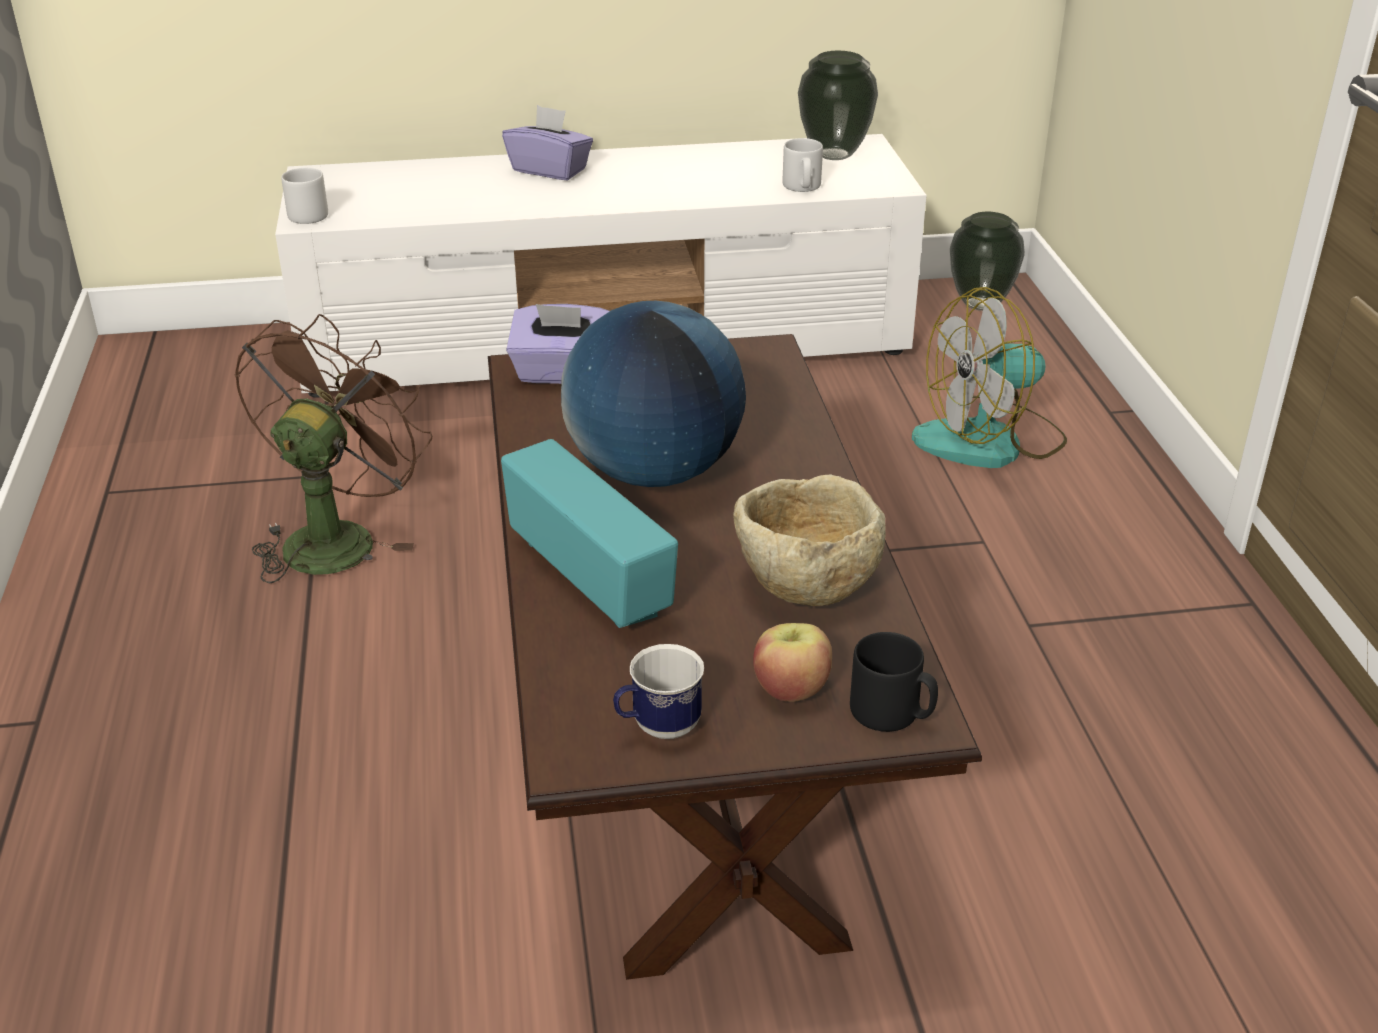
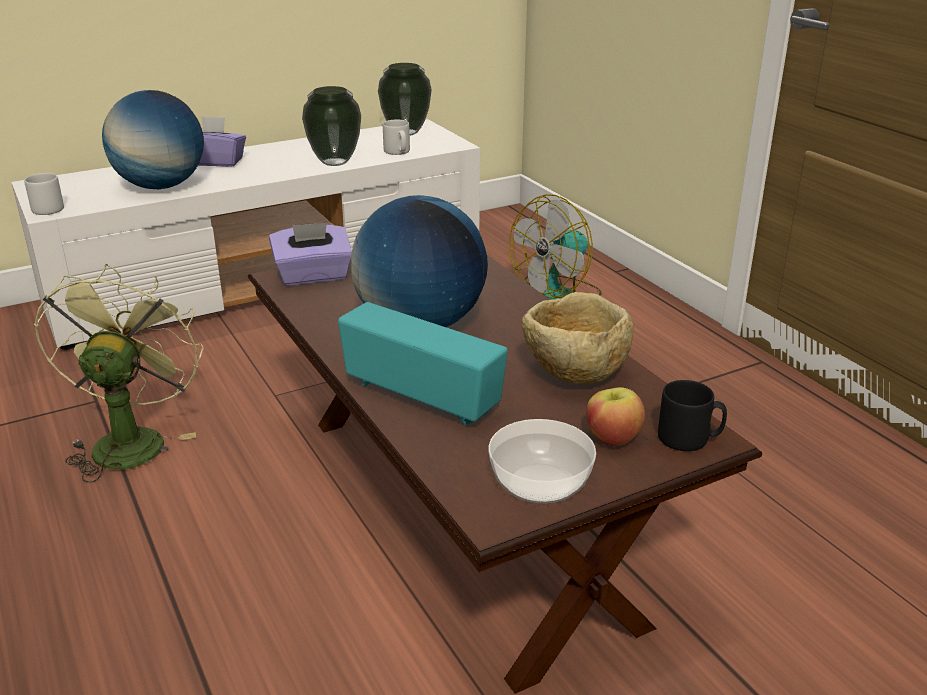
camera: 20 degrees left, 5 degrees down
brown fan [235,314,432,583] -> green fan [34,264,204,483]
mug [613,644,704,739] -> bowl [488,419,596,503]
vase [950,212,1025,311] -> vase moved to [302,86,361,166]
none -> globe [102,90,204,189]

